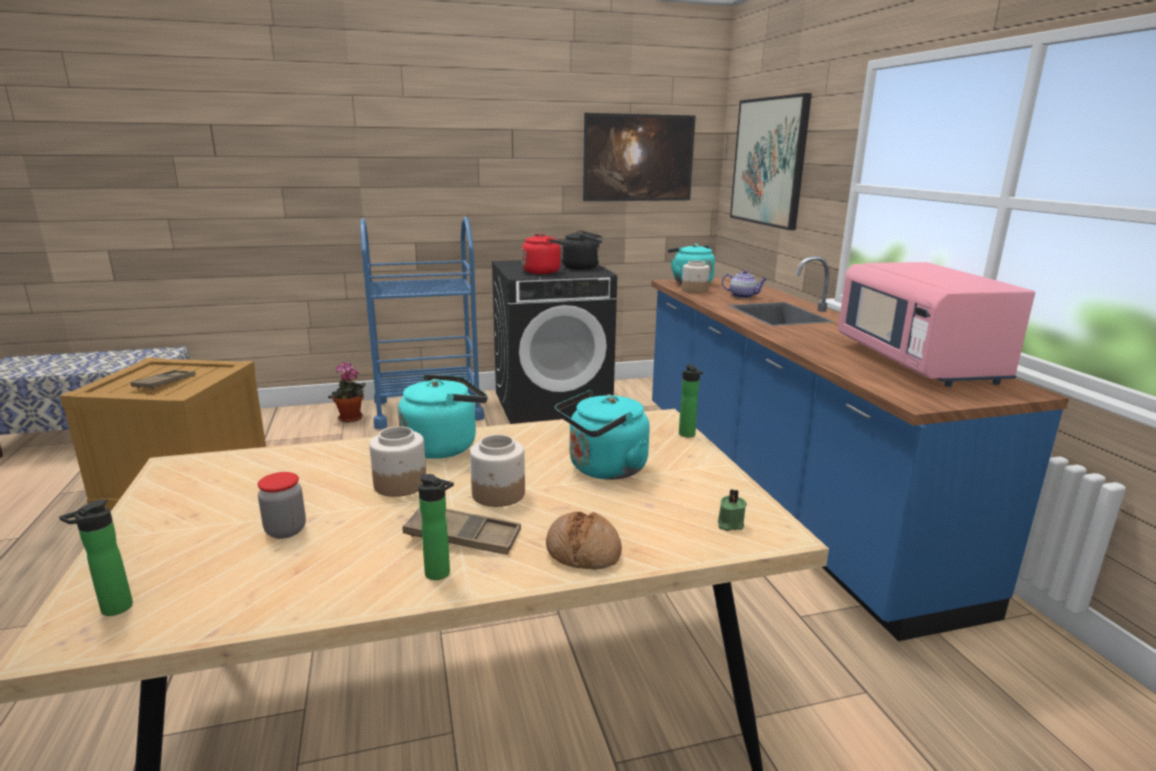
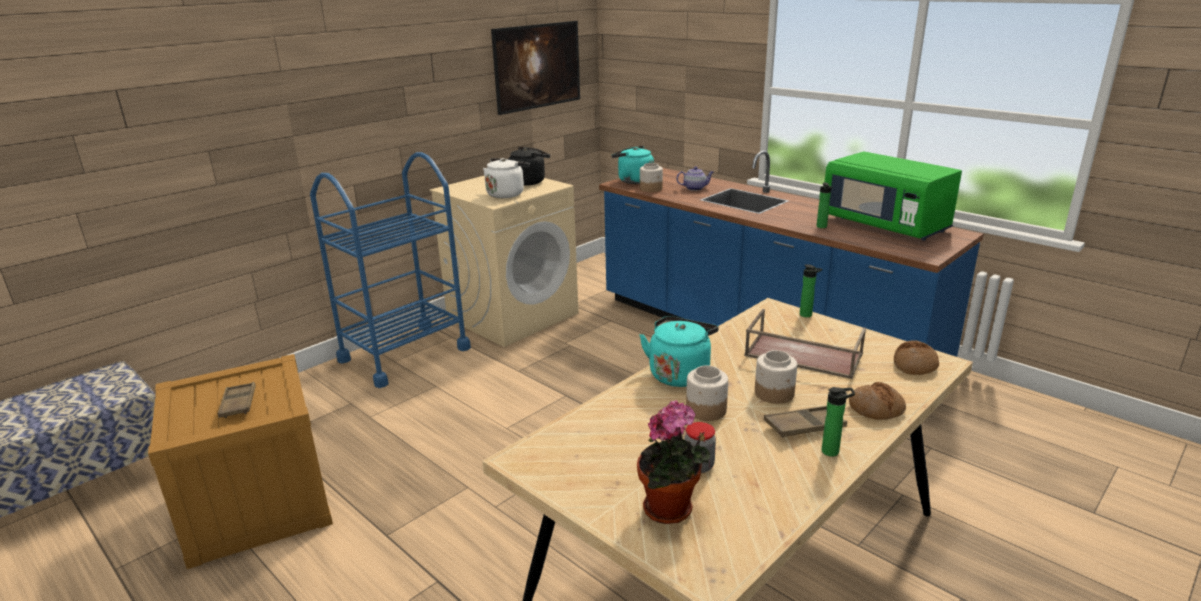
camera: 30 degrees left, 5 degrees up
bottle [59,499,133,616] -> bottle moved to [817,182,832,228]
potted plant [328,362,366,423] -> potted plant moved to [637,400,711,524]
black washing machine [491,259,617,424] -> beige washing machine [430,175,578,347]
red kettle [521,233,568,274] -> white kettle [483,158,530,198]
turquoise kettle [555,390,650,480] -> brown tray [744,309,866,379]
green candle [718,489,747,531] -> bread [894,340,939,375]
picture [730,93,812,230] -> none
pink microwave [838,262,1035,387] -> green microwave [825,151,962,241]

